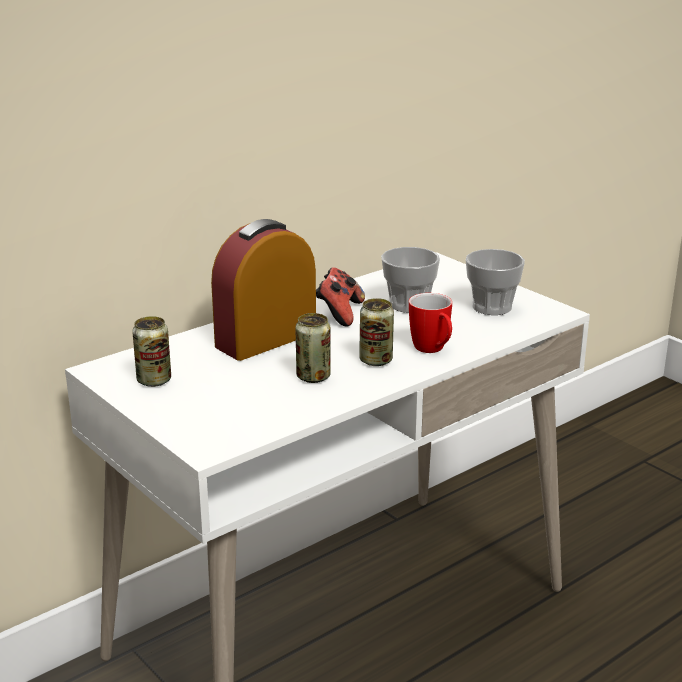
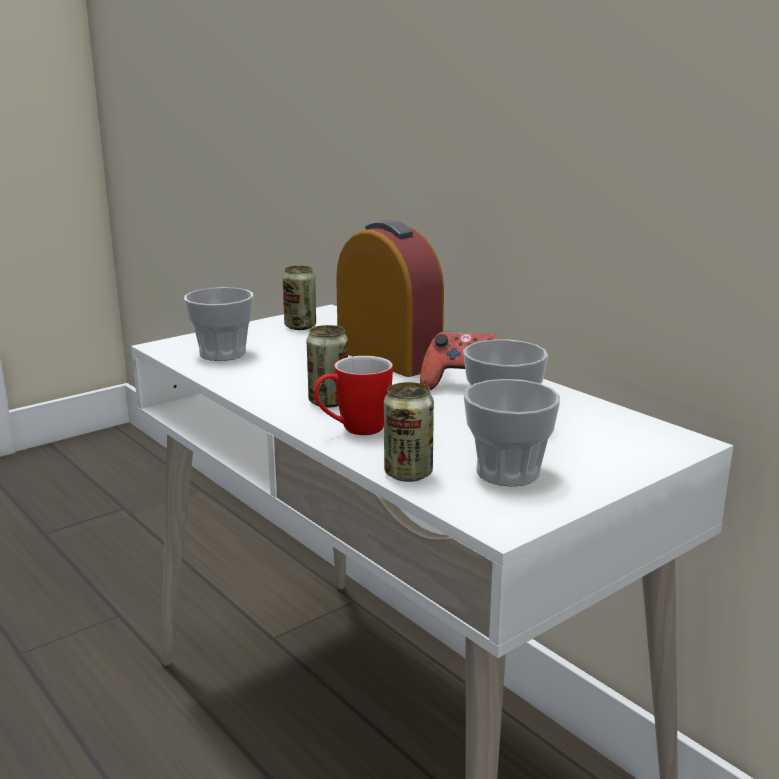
camera: 90 degrees right, 5 degrees down
can [295,313,331,383] -> can moved to [384,382,434,482]
none -> cup [184,287,254,361]

